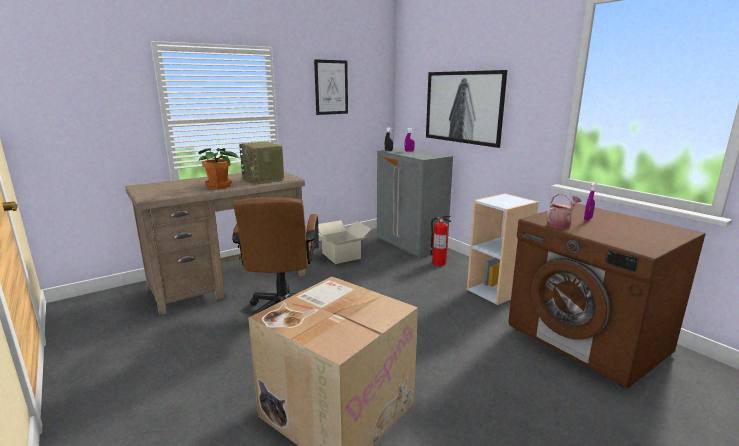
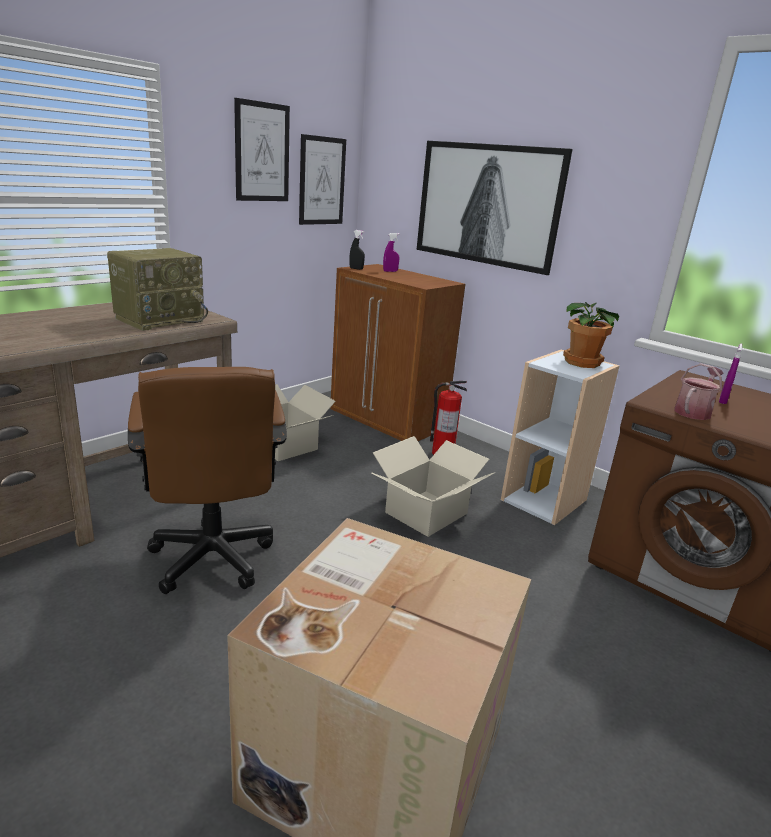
camera: 15 degrees left, 5 degrees up
potted plant [198,148,239,189] -> potted plant moved to [563,302,619,368]
radio [239,141,284,185] -> radio turned 90 degrees counterclockwise [107,248,208,331]
grey cabinet [377,148,453,257] -> brown cabinet [330,264,465,441]
none -> picture [299,134,346,225]
none -> cardboard box [372,436,495,537]

